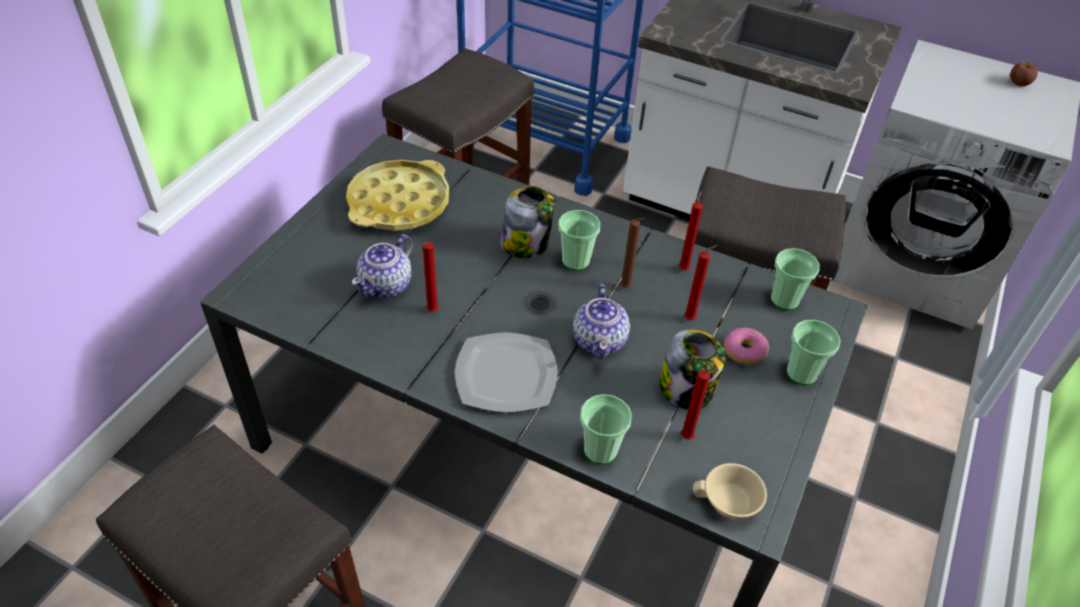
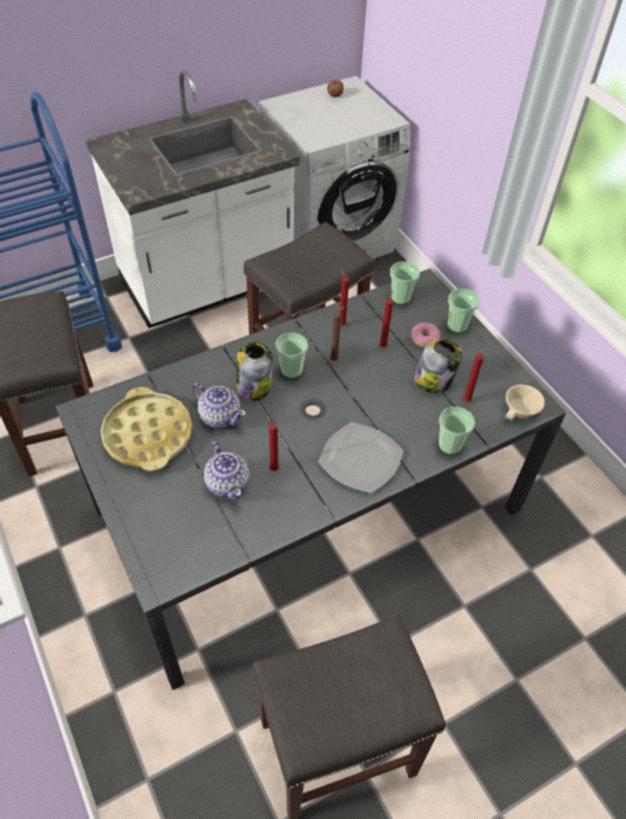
camera: 55 degrees left, 5 degrees up
teapot [573,284,630,359] -> teapot moved to [191,383,246,428]

